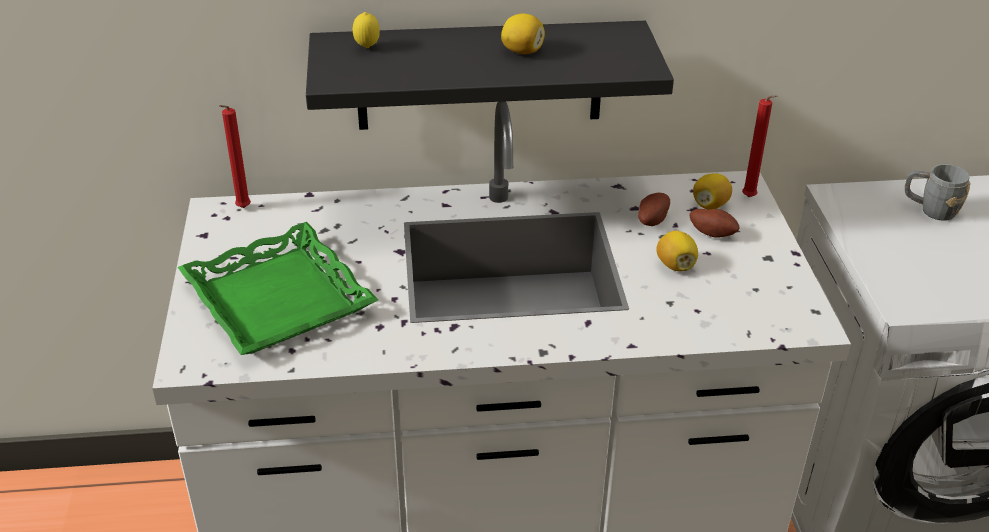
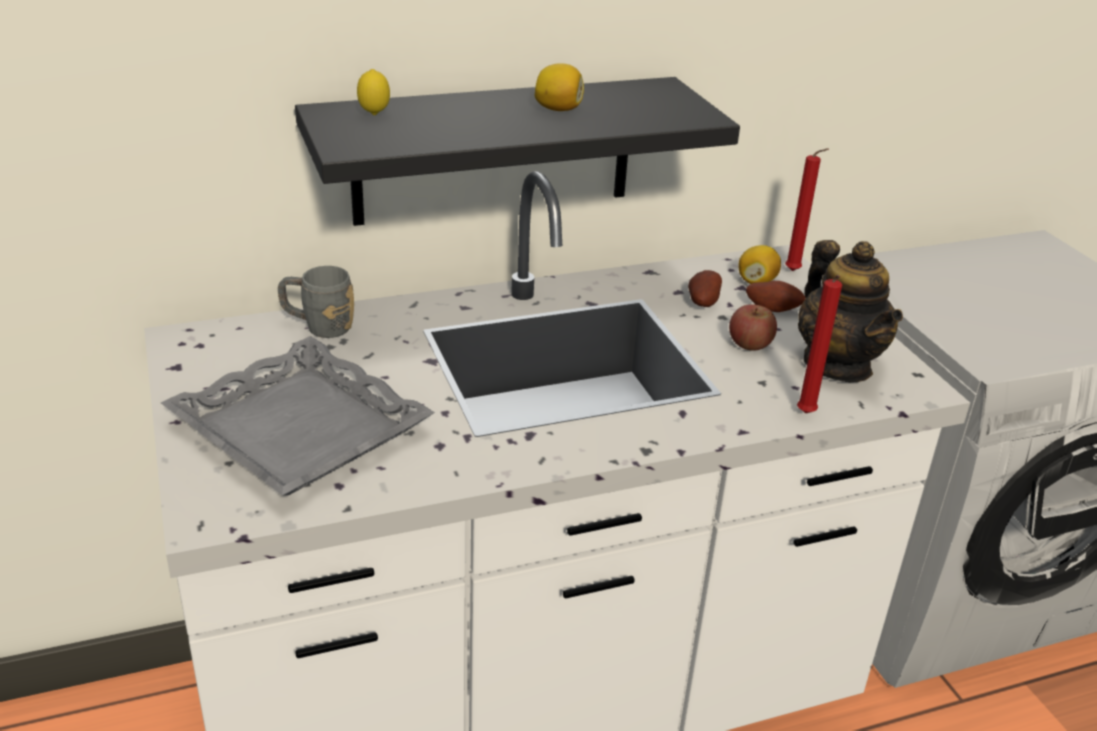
camera: 15 degrees left, 5 degrees down
green tray [178,222,378,355] -> grey tray [161,336,435,496]
red candle [219,105,251,208] -> red candle moved to [797,275,842,413]
lemon [656,231,698,271] -> apple [729,304,777,351]
grey mug [904,164,970,221] -> grey mug moved to [278,266,354,338]
none -> teapot [798,240,903,382]

